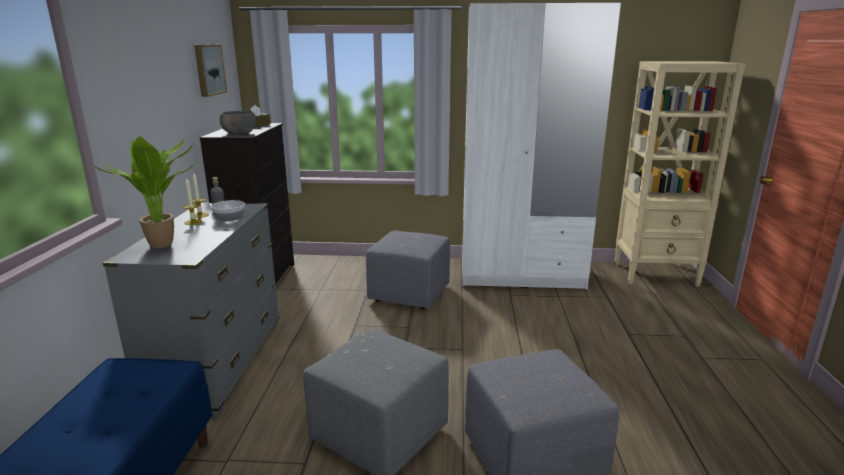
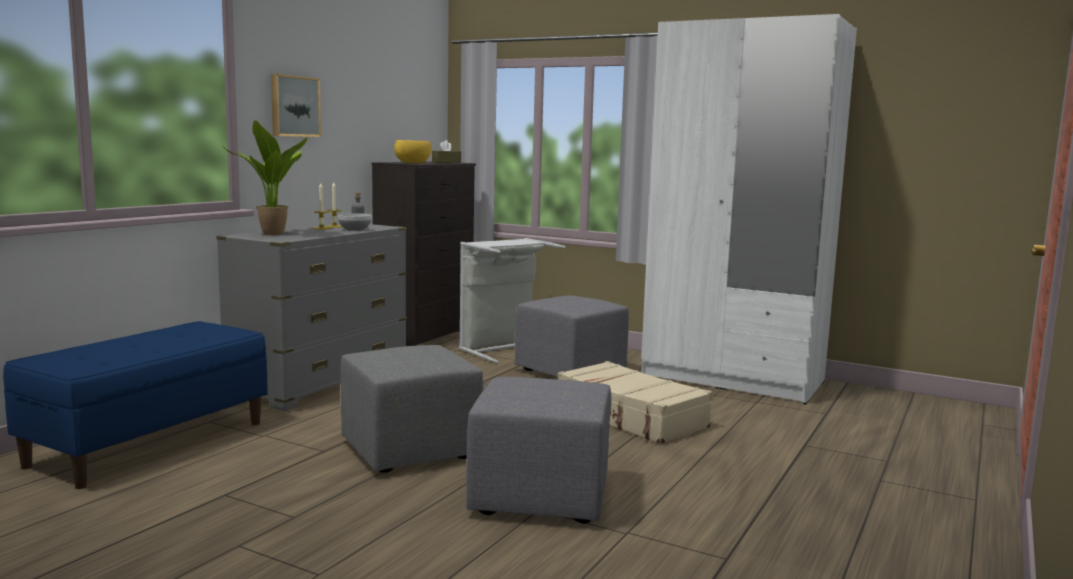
camera: 25 degrees right, 10 degrees down
picture [194,44,227,97] -> picture moved to [271,74,321,137]
grey bowl [220,111,256,134] -> yellow bowl [394,140,432,163]
beige bookcase [615,61,746,286] -> none
none -> grey laundry basket [459,238,566,363]
none -> beige suitcase [558,361,713,444]

